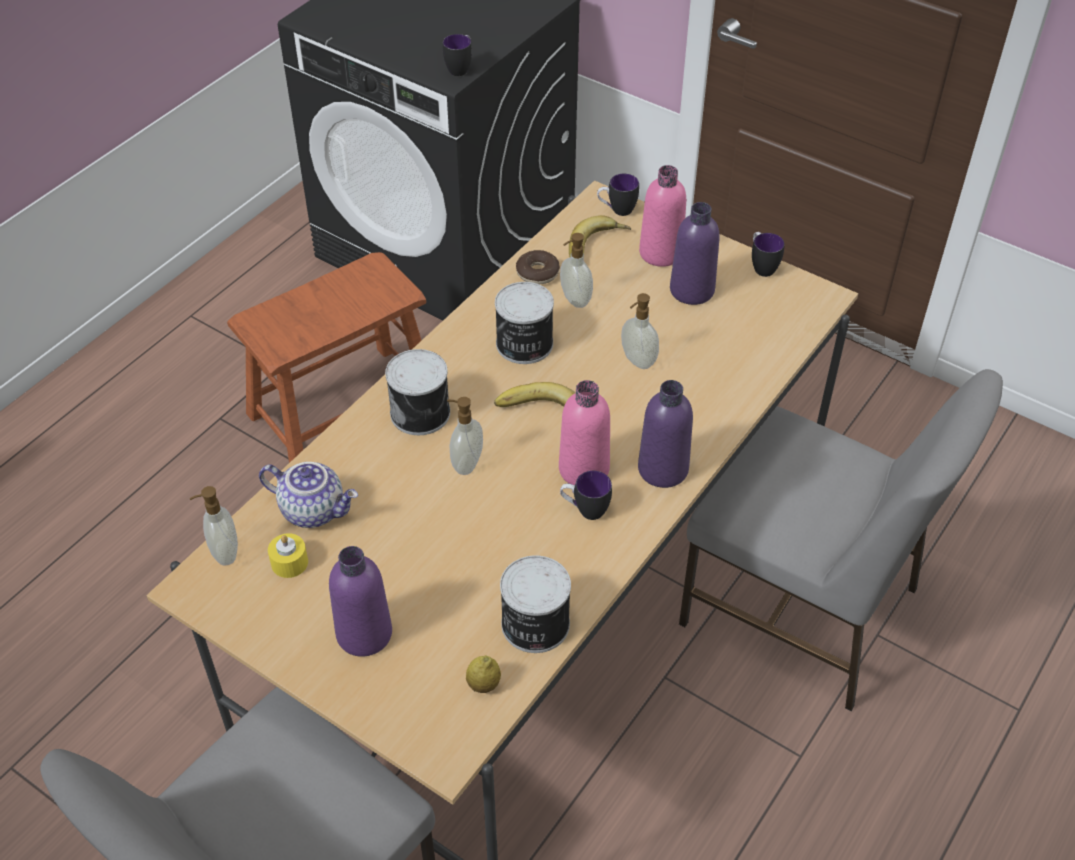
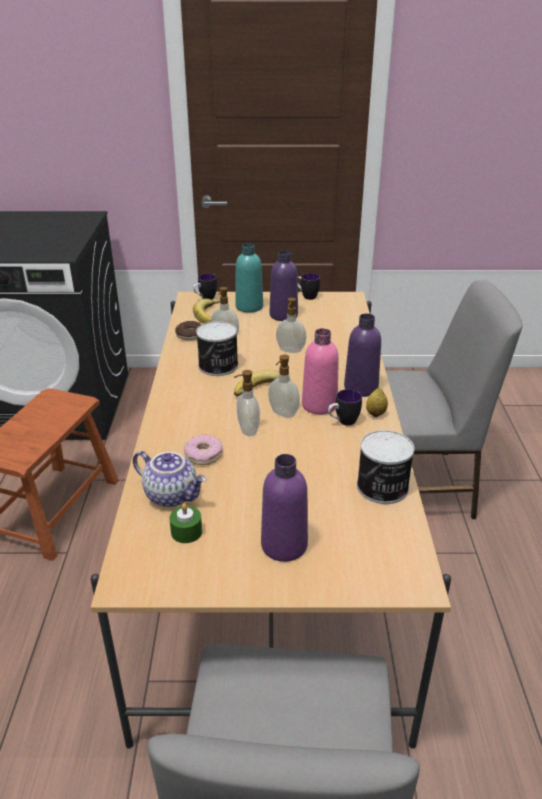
camera: 35 degrees left, 15 degrees down
soap dispenser [190,486,238,566] -> soap dispenser moved to [268,355,300,418]
teapot [259,462,358,528] -> teapot turned 45 degrees clockwise [133,451,206,507]
yellow candle [268,533,308,578] -> green candle [170,504,202,543]
can [385,349,450,435] -> none
mug [443,34,472,76] -> none
lemon [466,655,501,693] -> lemon moved to [366,388,388,417]
pink bottle [639,165,686,267] -> turquoise bottle [235,243,263,313]
none -> donut [184,435,223,465]

